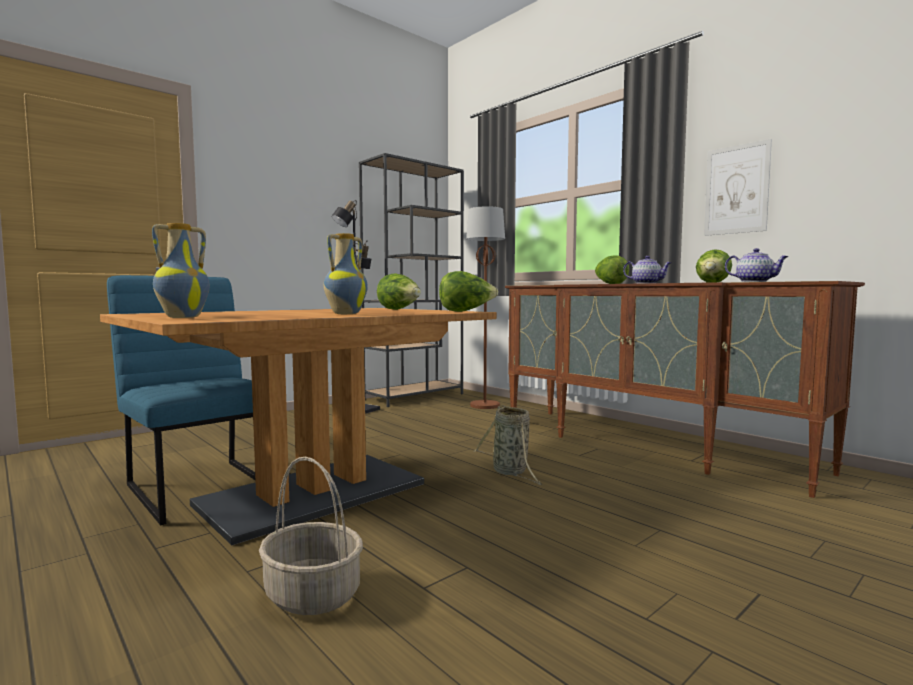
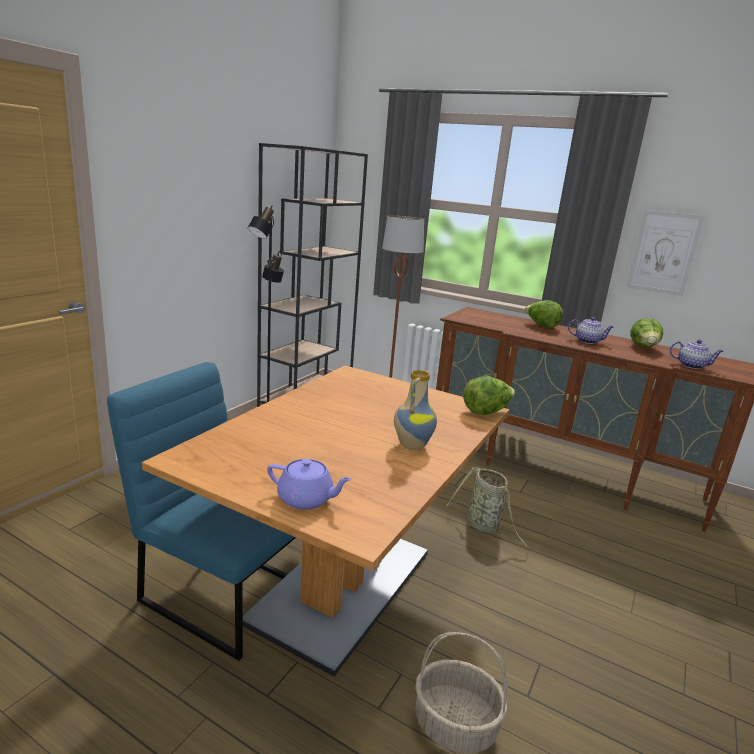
camera: 20 degrees left, 15 degrees up
vase [152,223,210,318] -> purple teapot [267,459,352,510]
lettuce [377,273,421,310] -> none

